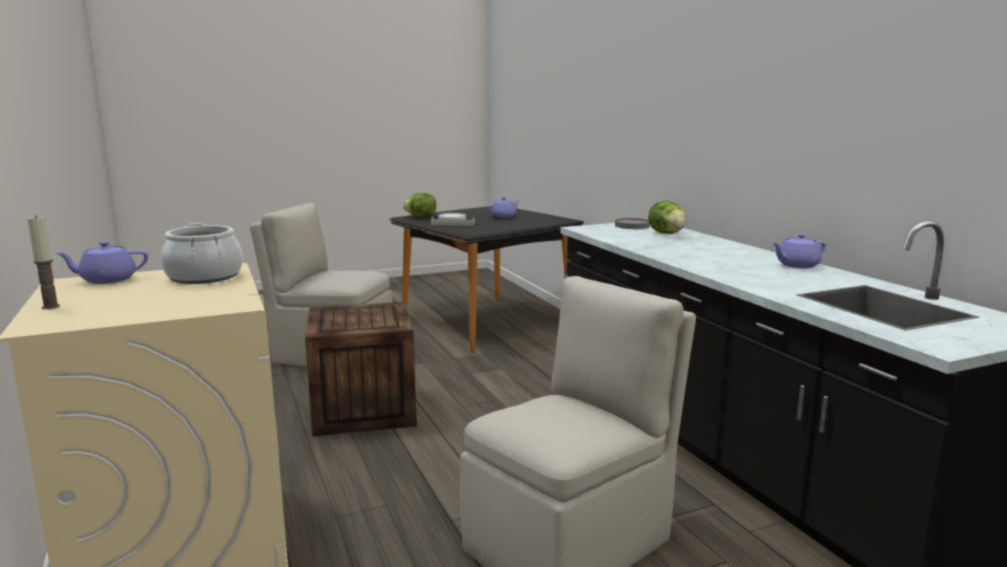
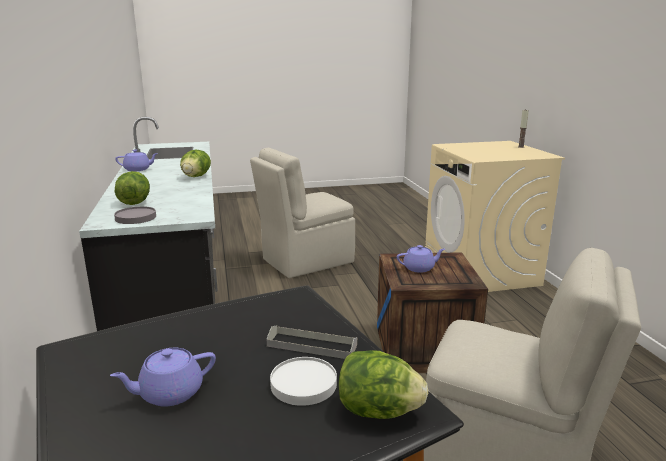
camera: 170 degrees left, 5 degrees up
purple teapot [55,241,148,284] -> purple teapot moved to [397,245,445,273]
cooking pot [161,223,243,284] -> none
none -> lettuce [180,150,211,177]

